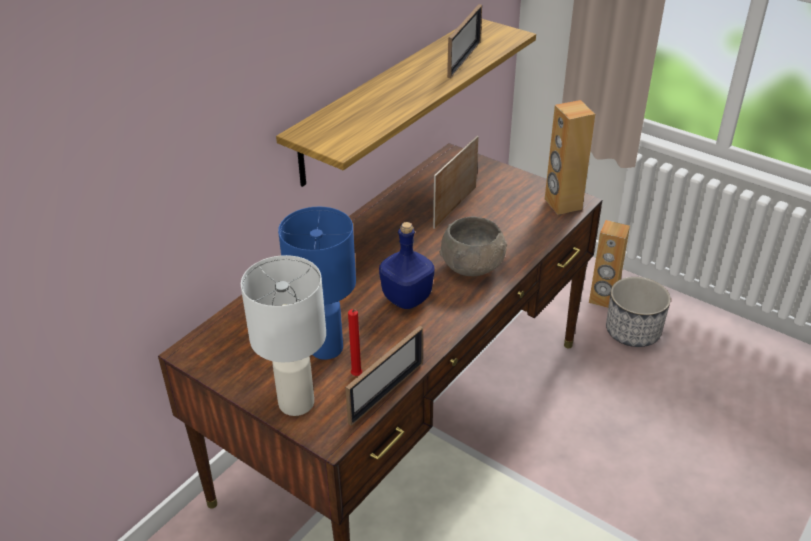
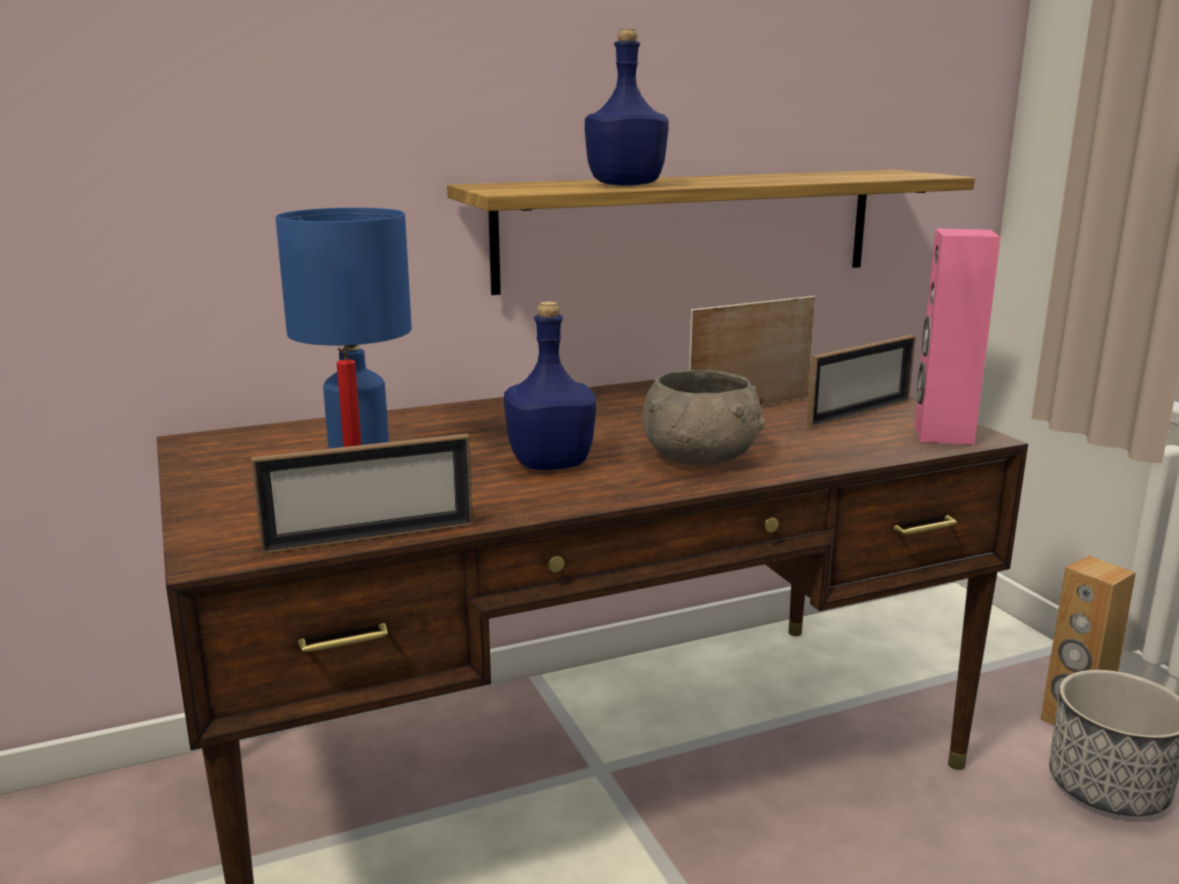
camera: 30 degrees right, 20 degrees down
white table lamp [241,255,326,416] -> none
picture frame [447,4,482,78] -> picture frame moved to [807,335,916,428]
brown speaker [545,100,595,215] -> pink speaker [914,228,1001,445]
none -> blue bottle [585,29,668,185]

